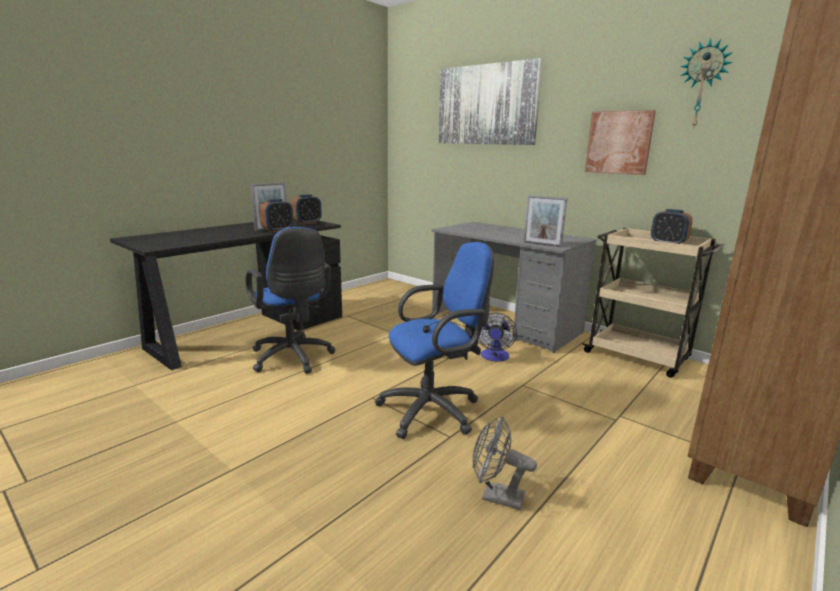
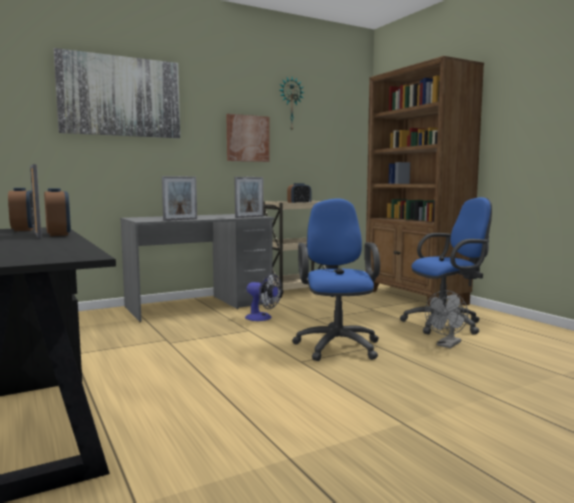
camera: 70 degrees left, 10 degrees down
blue office chair [245,227,336,374] -> blue office chair moved to [400,197,492,335]
none -> picture frame [162,176,197,221]

